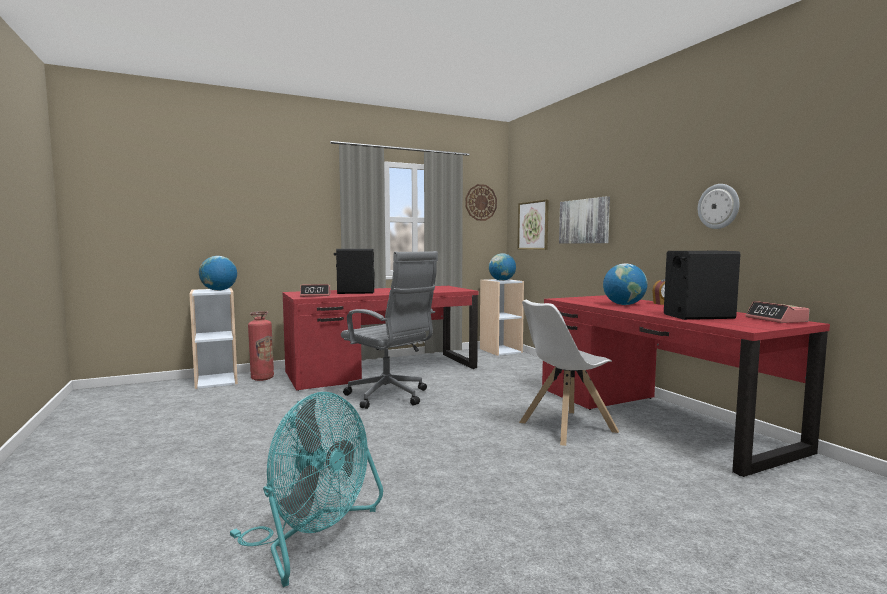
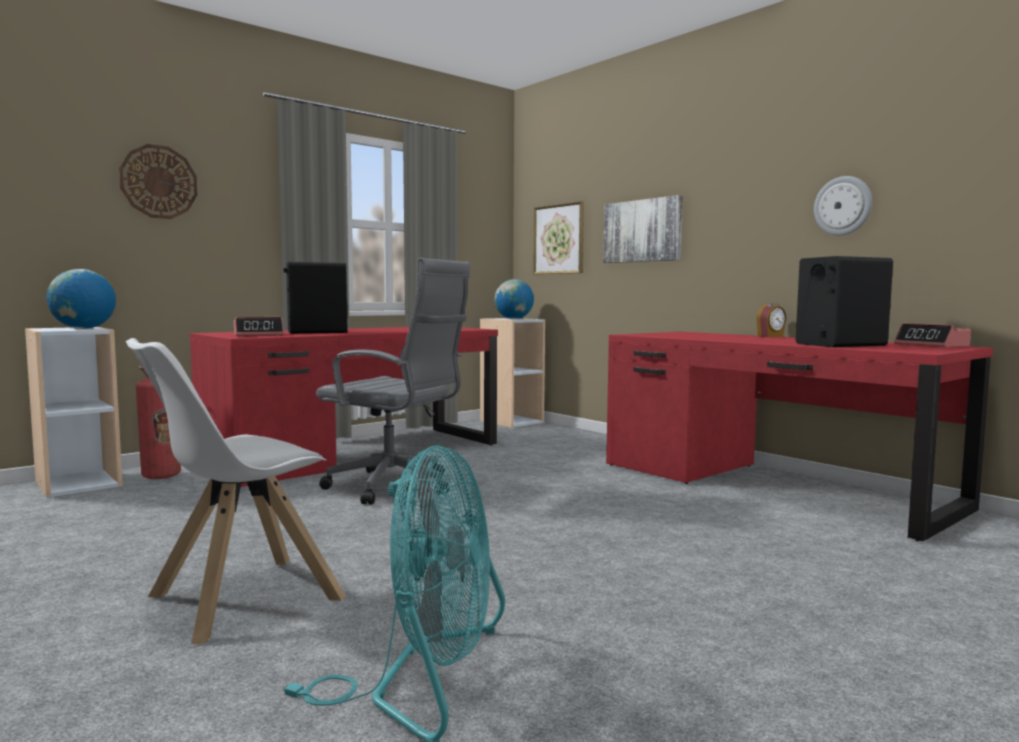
camera: 15 degrees left, 0 degrees up
wall clock [466,184,497,221] -> wall clock moved to [119,144,198,219]
chair [519,300,619,446] -> chair moved to [126,338,346,644]
globe [603,264,648,305] -> none

